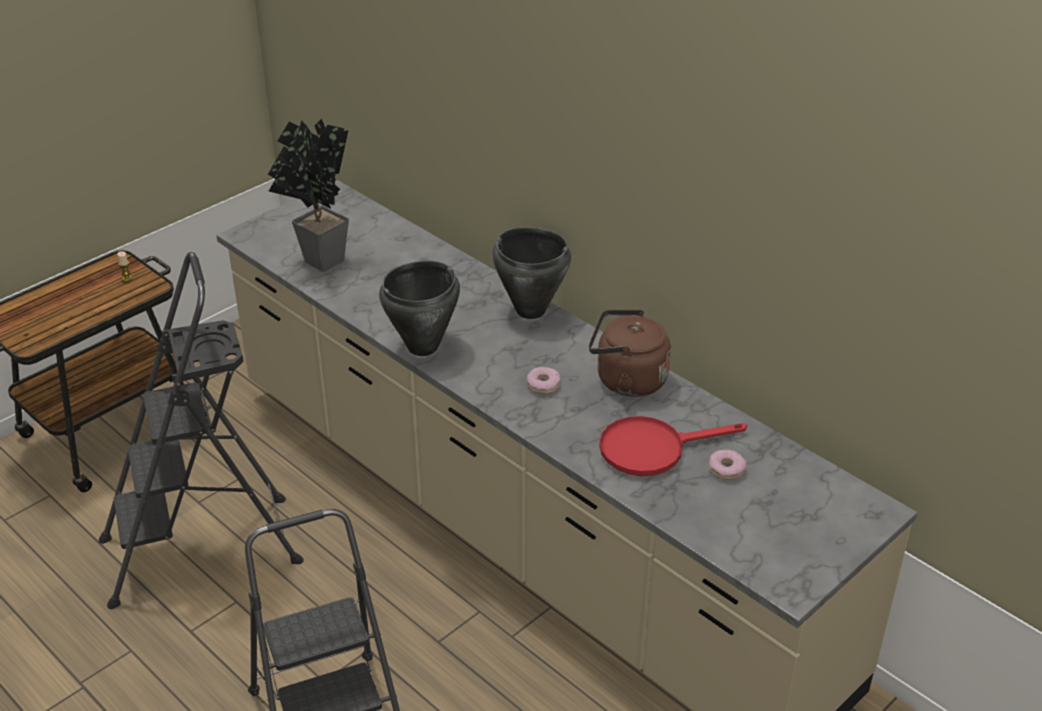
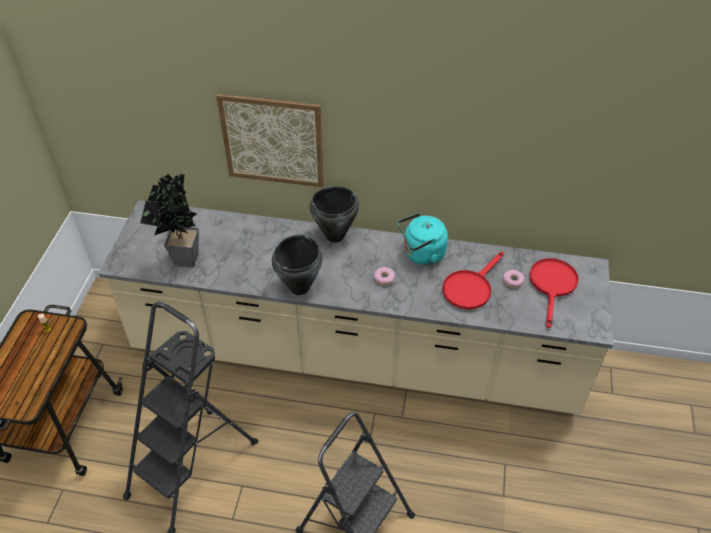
camera: 35 degrees left, 10 degrees up
brown kettle [589,310,671,397] -> turquoise kettle [398,213,448,265]
none -> picture [216,94,324,187]
none -> red frying pan [529,258,579,328]

